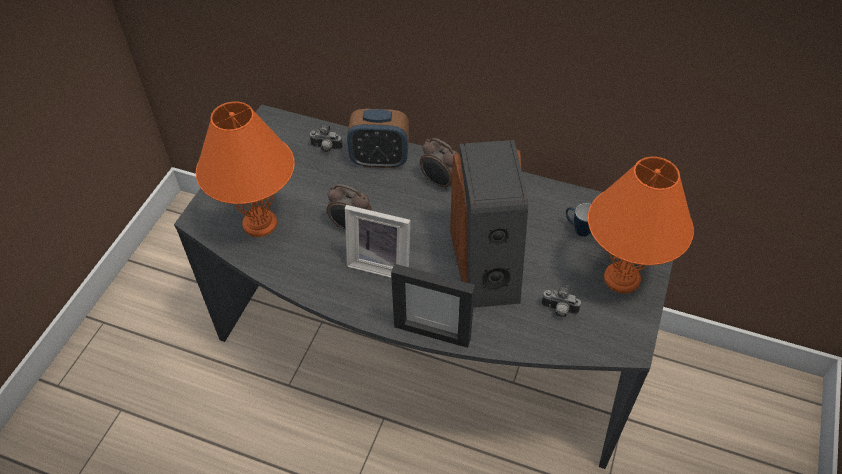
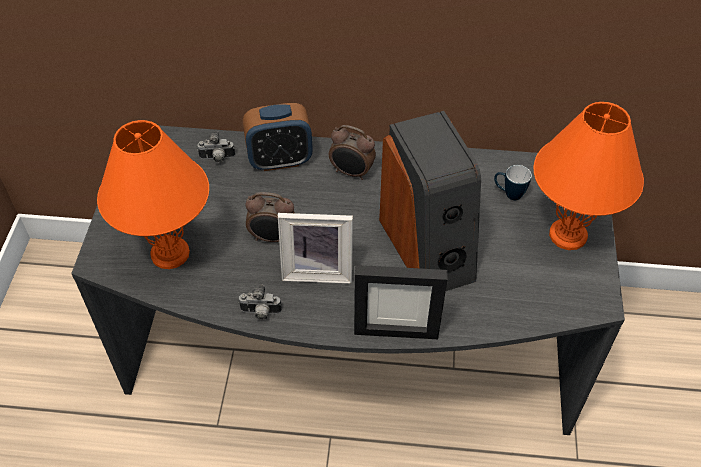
camera: 15 degrees left, 0 degrees up
camera [541,285,581,318] -> camera moved to [238,285,282,320]

